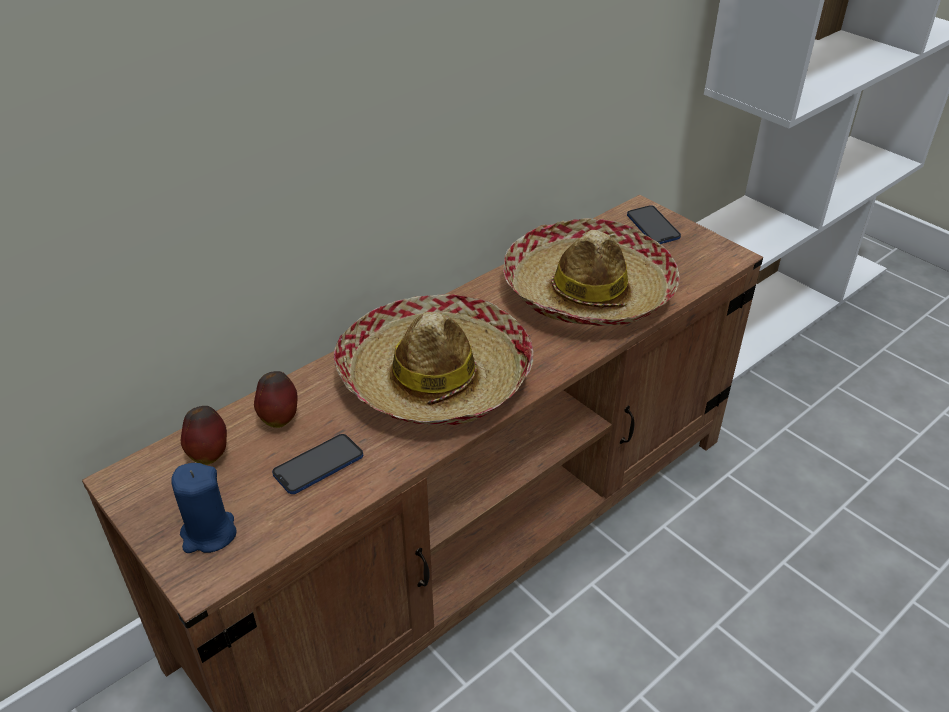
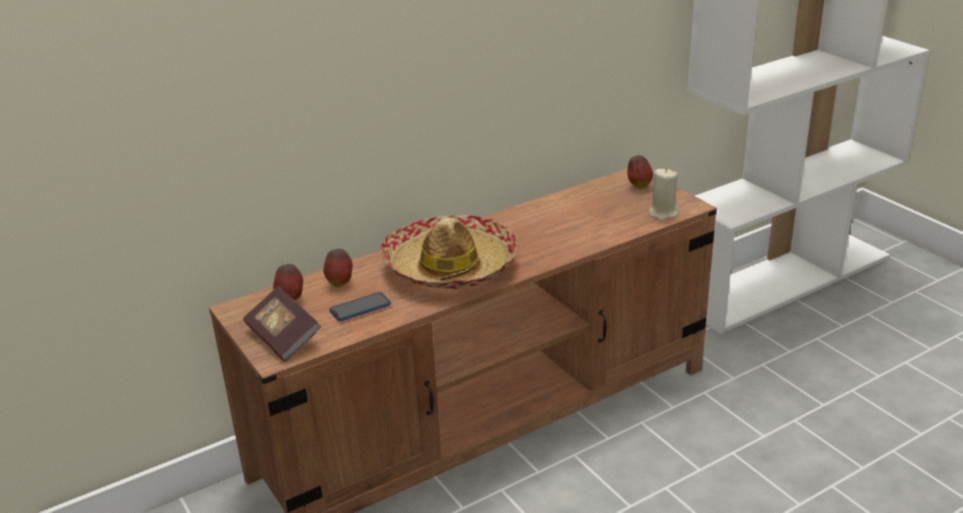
camera: 10 degrees right, 10 degrees down
blue candle [171,463,237,553] -> book [243,286,321,362]
hat [503,218,680,326] -> none
phone [627,205,681,244] -> apple [627,155,653,188]
none -> beige candle [649,168,679,221]

